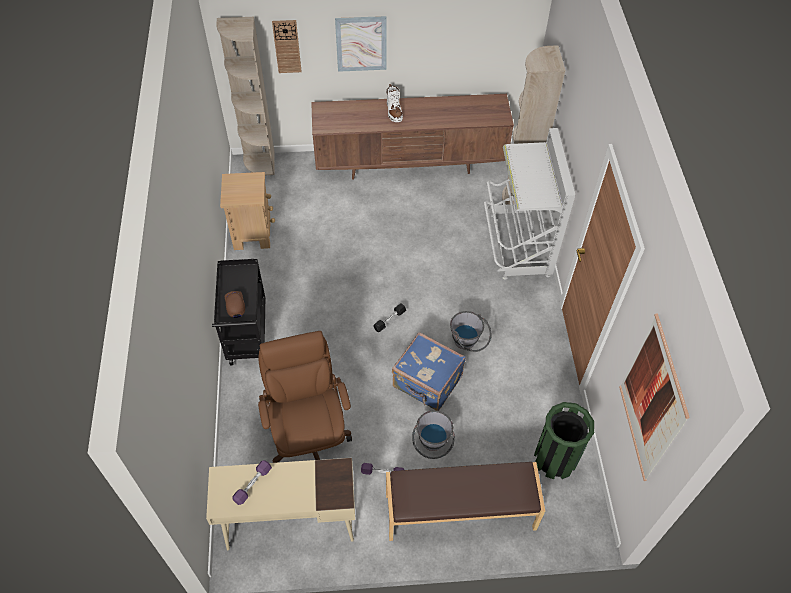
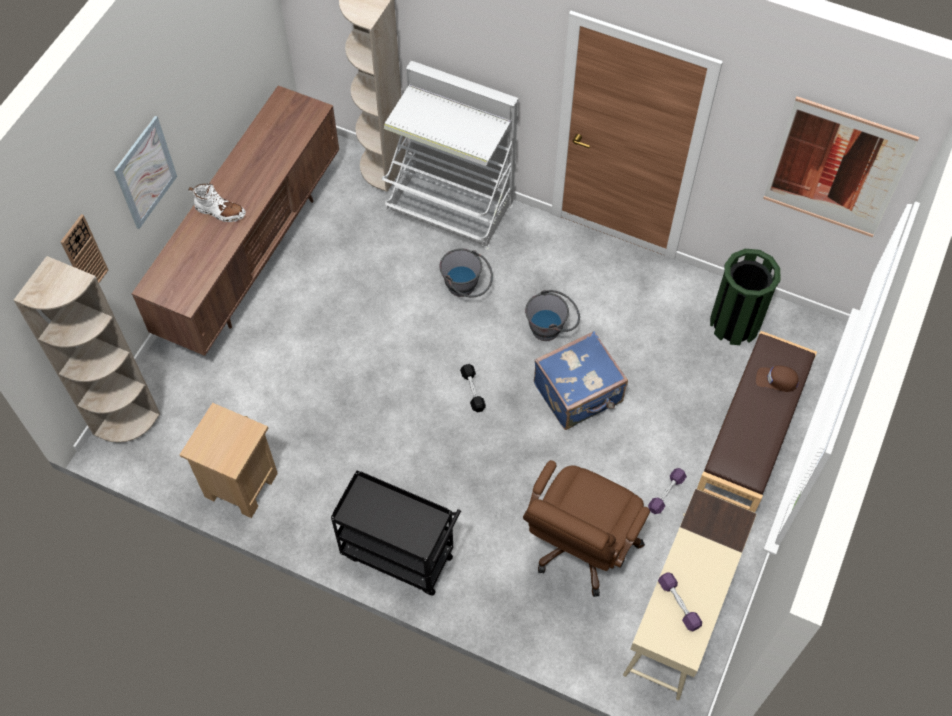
camera: 60 degrees left, 5 degrees up
brown cap [225,291,245,318] -> brown cap moved to [756,365,799,392]
brown office chair [258,331,352,463] -> brown office chair turned 75 degrees counterclockwise [523,460,650,597]
grey bucket [412,410,455,459] -> grey bucket moved to [439,248,493,298]

